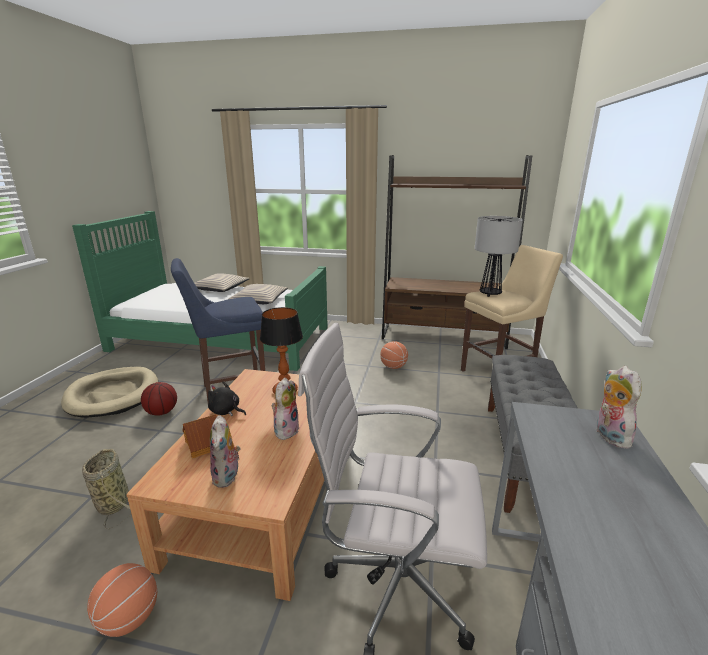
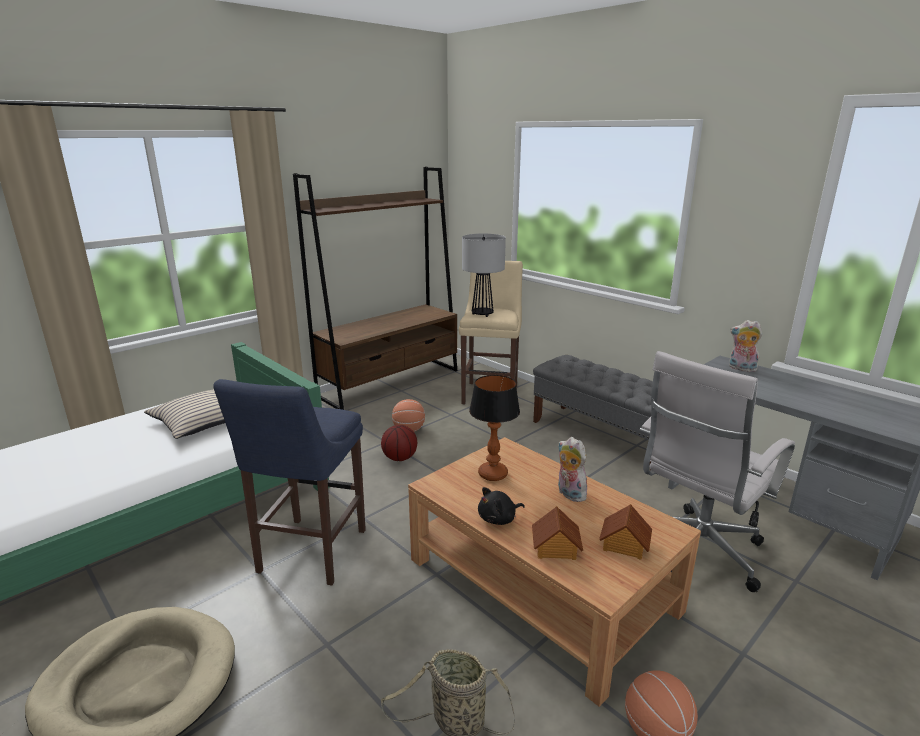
camera: 55 degrees left, 0 degrees up
basketball [141,382,177,416] -> basketball moved to [381,425,417,461]
beige pillow [195,273,250,292] -> none
plush toy [210,415,241,488] -> toy house [599,504,652,560]

